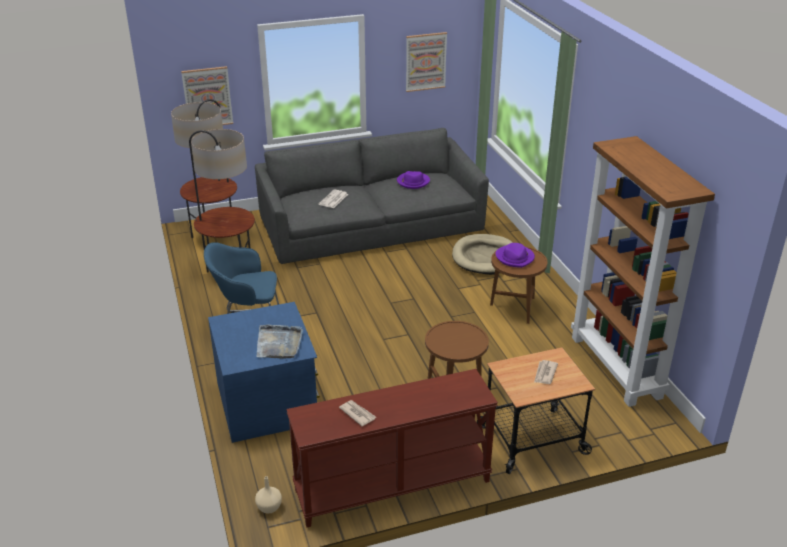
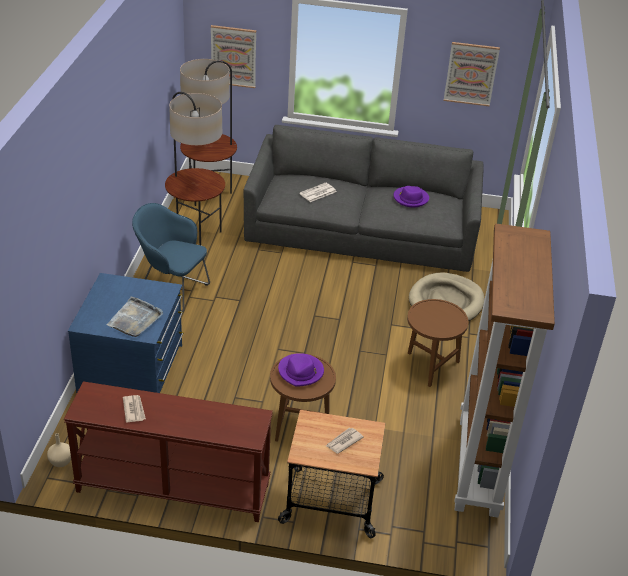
camera: 25 degrees right, 5 degrees up
purple hat [496,243,535,268] -> purple hat moved to [278,353,324,387]

